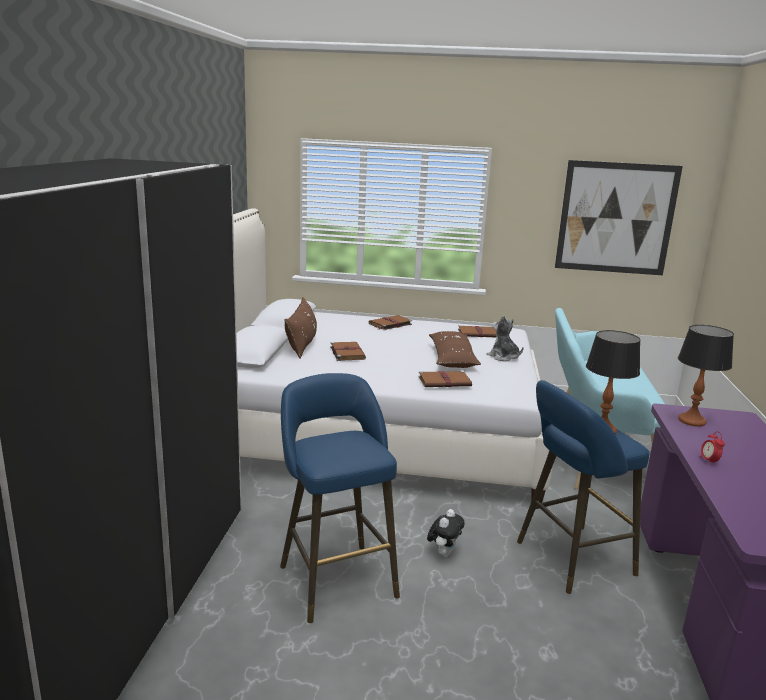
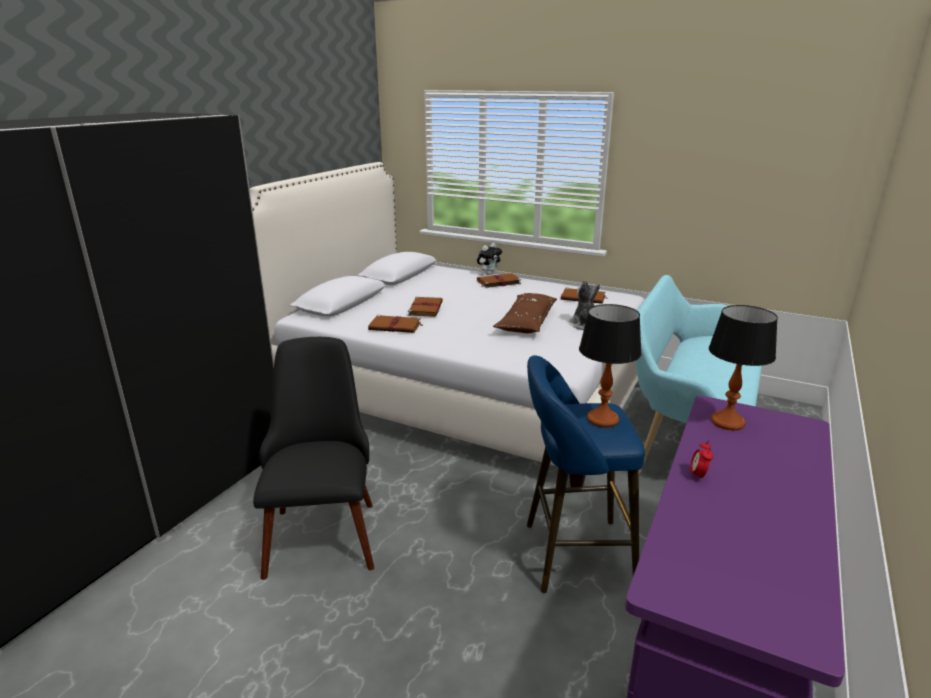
camera: 20 degrees right, 5 degrees up
blue stool [280,373,400,623] -> black chair [253,337,374,580]
brown pillow [284,297,317,358] -> none
brown book [418,371,472,387] -> brown book moved to [368,315,422,333]
plush toy [427,509,465,557] -> plush toy moved to [477,243,502,275]
picture [555,160,683,275] -> none

